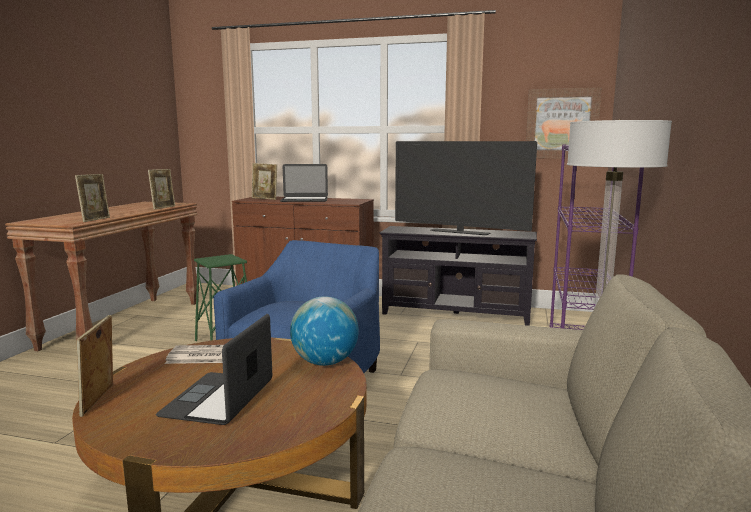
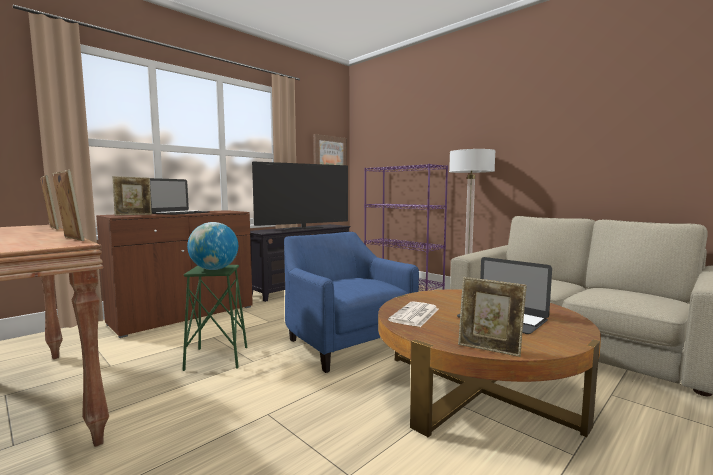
camera: 60 degrees left, 5 degrees down
globe [290,296,359,366] -> globe moved to [187,222,238,270]

